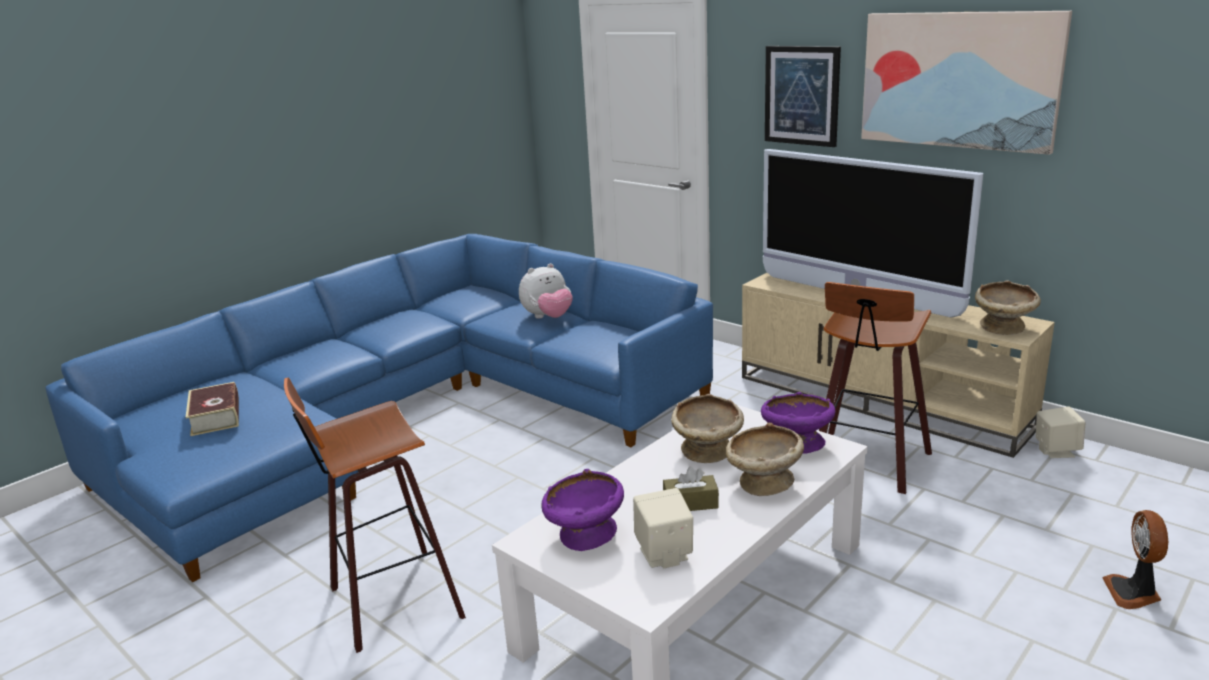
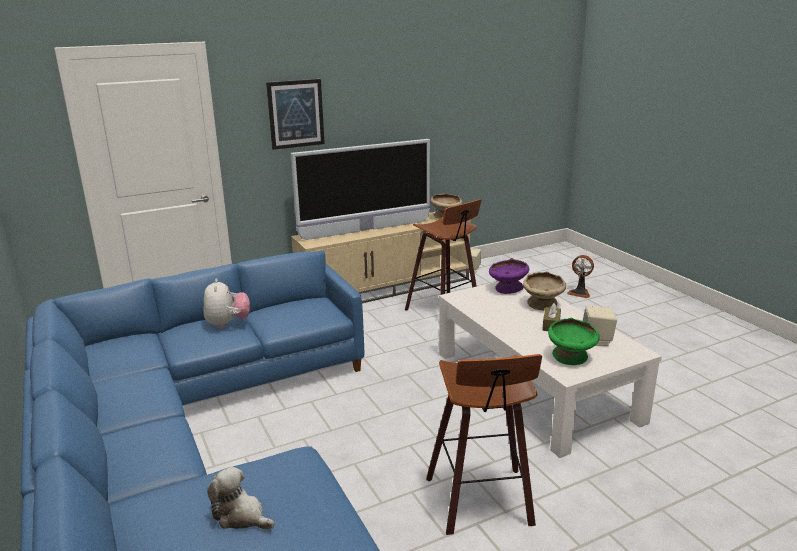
camera: 70 degrees left, 0 degrees up
book [186,382,239,436] -> plush toy [207,467,274,530]
purple bowl [541,469,624,551] -> green bowl [548,318,600,365]
beige bowl [671,394,744,463] -> none
picture [861,11,1072,155] -> none

